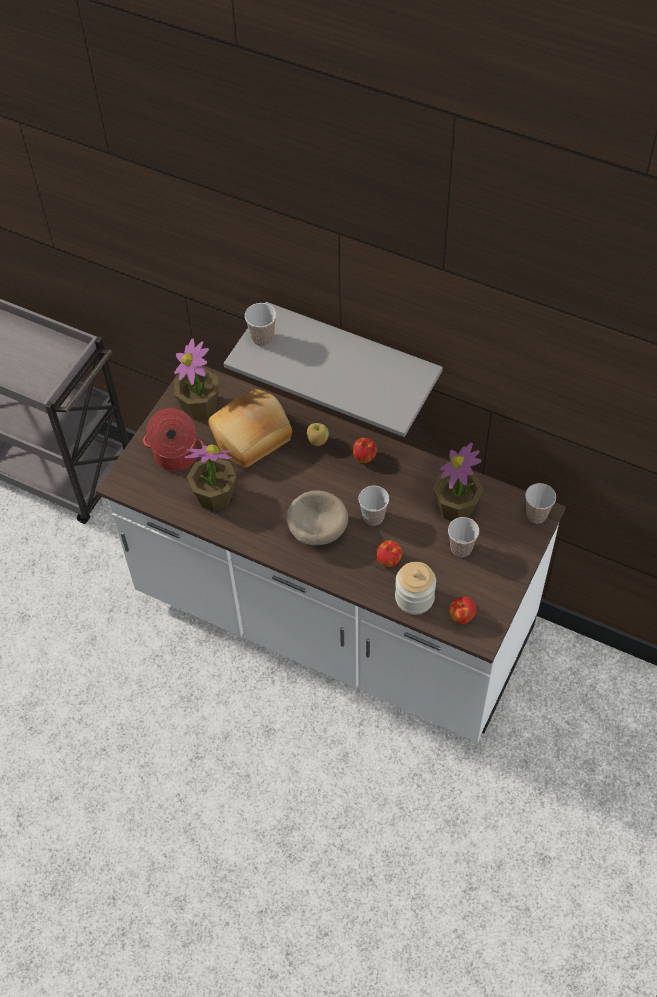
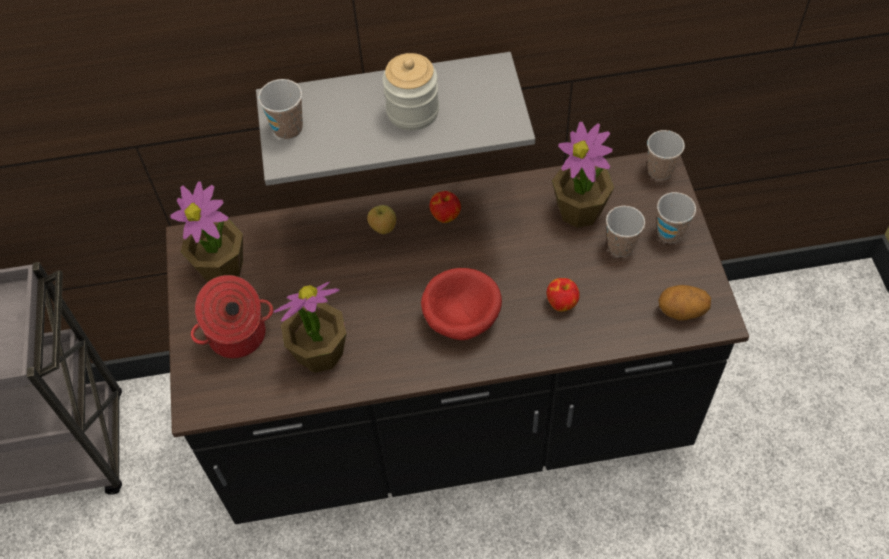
camera: 35 degrees left, 0 degrees up
white counter [95,365,566,742] -> black counter [166,152,749,524]
bread [208,389,292,468] -> none
beige bowl [287,490,348,545] -> red bowl [421,268,502,340]
cup [358,486,389,526] -> cup moved to [657,192,696,243]
jar [395,562,436,615] -> jar moved to [382,53,439,130]
apple [449,596,477,624] -> potato [658,285,711,320]

